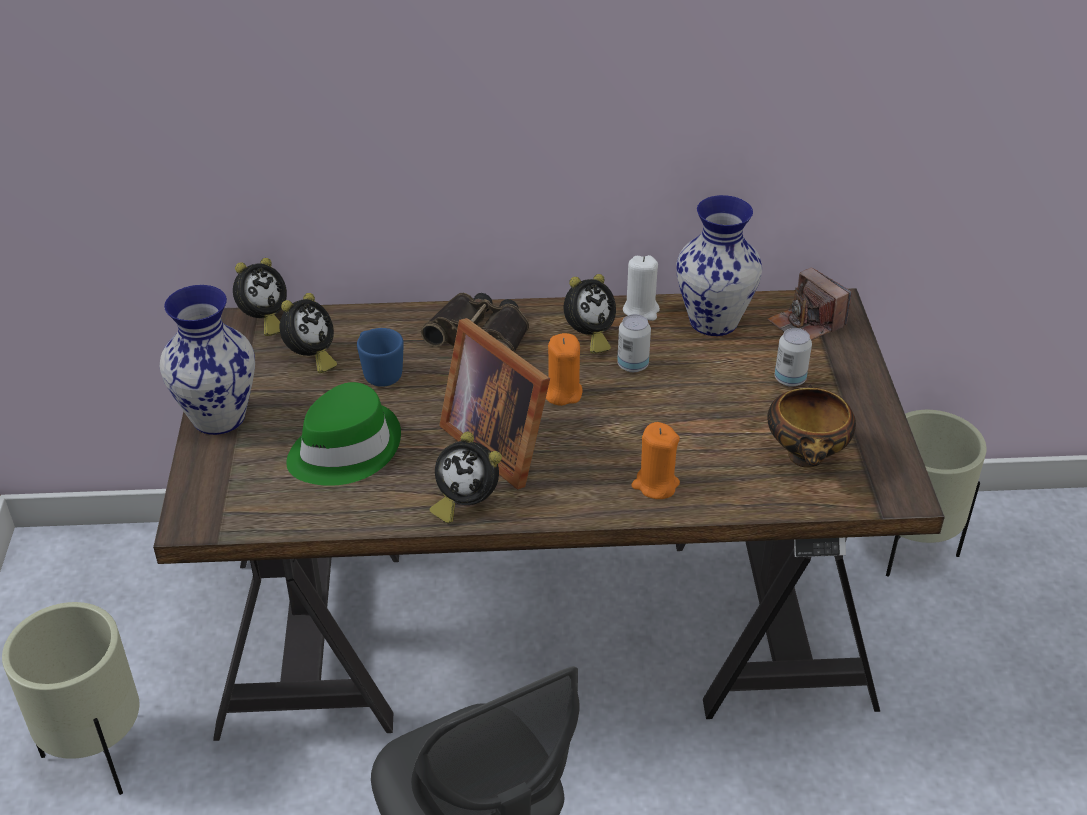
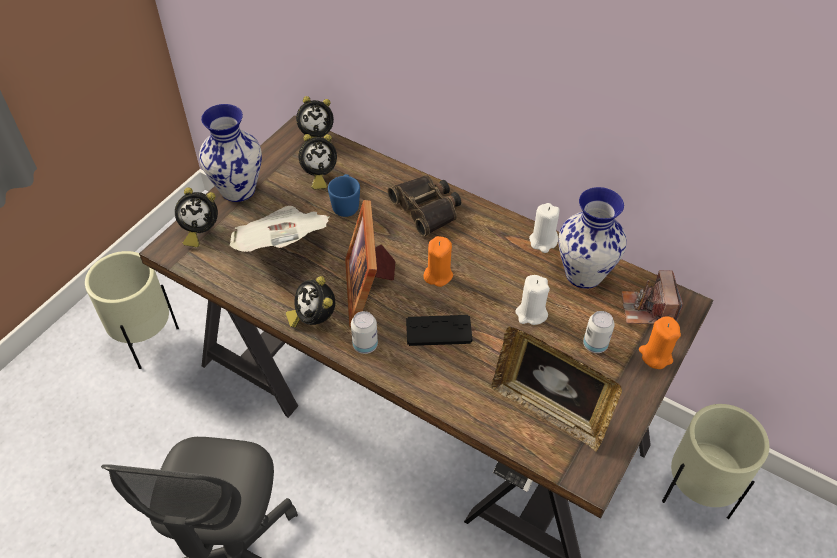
camera: 35 degrees right, 10 degrees up
green hat [286,382,401,486] -> newspaper [229,205,330,252]
alarm clock [563,274,616,354] -> alarm clock moved to [175,187,218,247]
can [617,314,651,372] -> can moved to [351,311,378,354]
orange candle [632,422,680,499] -> orange candle moved to [639,317,681,369]
bowl [767,385,856,468] -> picture frame [492,326,622,452]
none -> black game controller [406,315,472,346]
none -> white candle [515,275,550,325]

